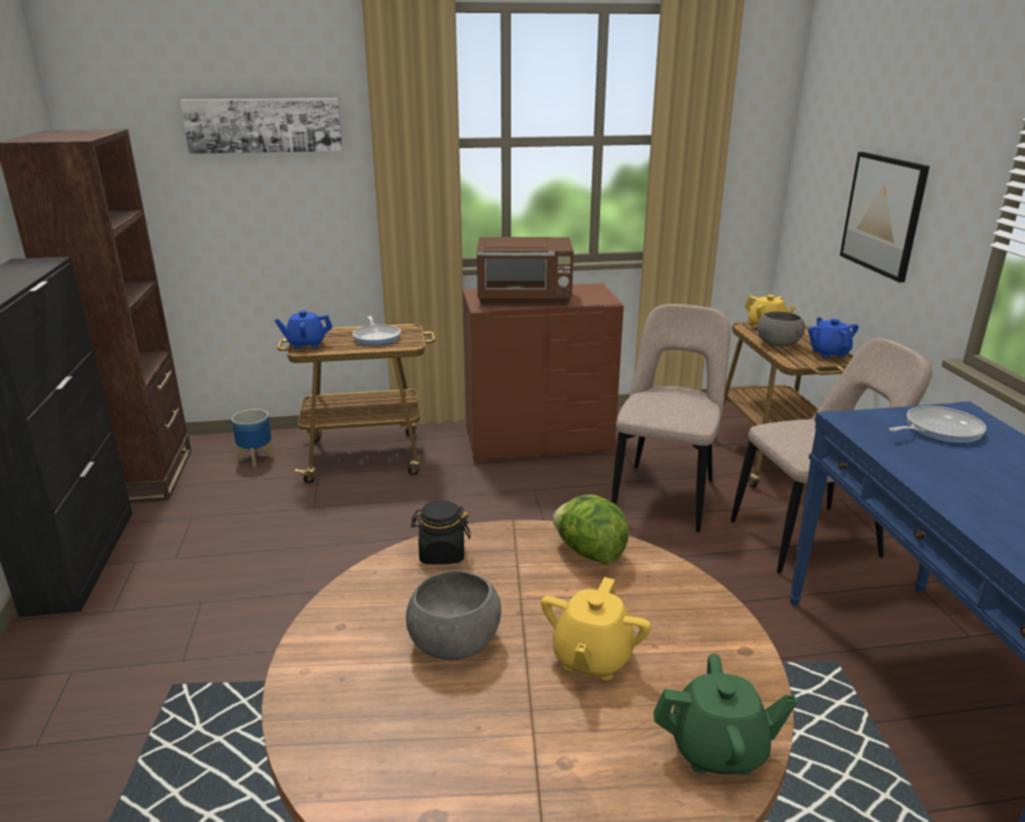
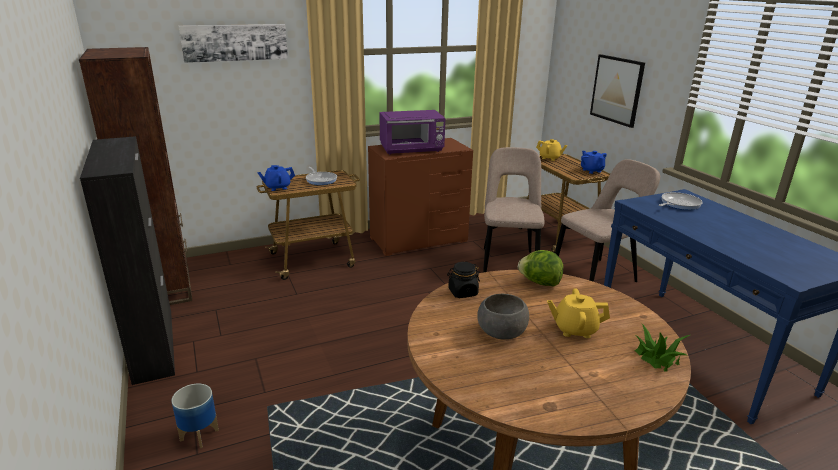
camera: 15 degrees left, 0 degrees up
planter [231,409,274,467] -> planter moved to [171,384,219,448]
brown microwave [476,237,574,305] -> purple microwave [379,110,445,155]
yellow teapot [541,577,651,680] -> yellow teapot turned 90 degrees clockwise [547,288,610,338]
green teapot [653,654,798,775] -> potted plant [635,324,690,372]
grey bowl [757,311,805,347] -> none

